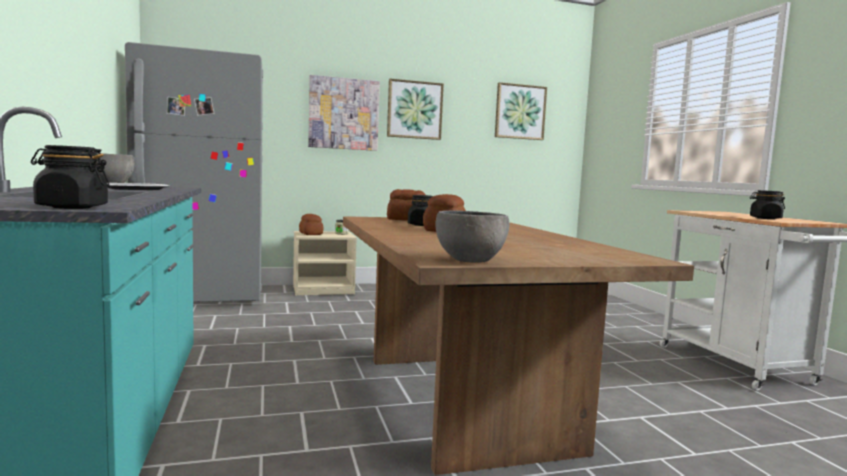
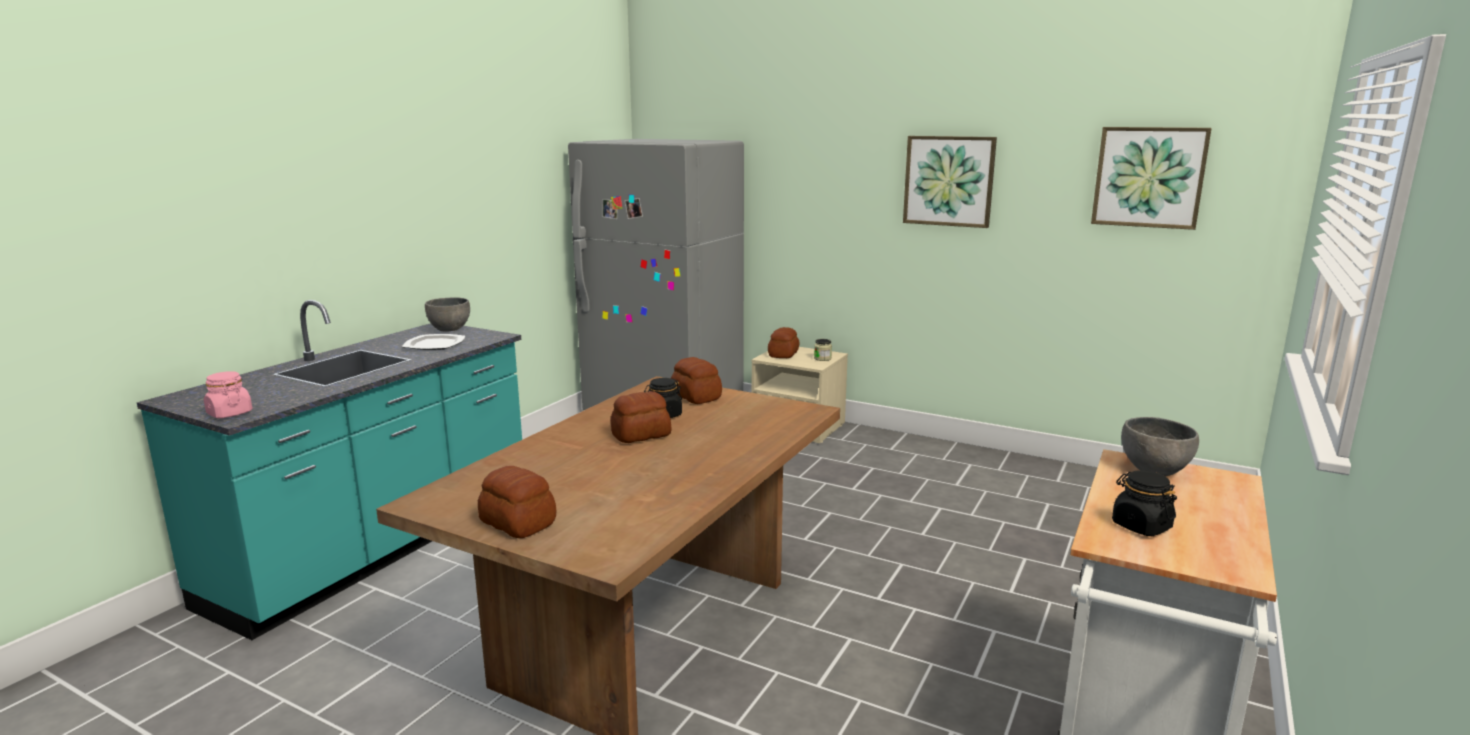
camera: 45 degrees right, 10 degrees up
black jar [31,145,109,209] -> pink jar [204,371,252,418]
picture [308,75,380,151] -> none
grey bowl [435,210,509,263] -> grey bowl moved to [1121,417,1199,476]
none -> bread [478,466,556,538]

